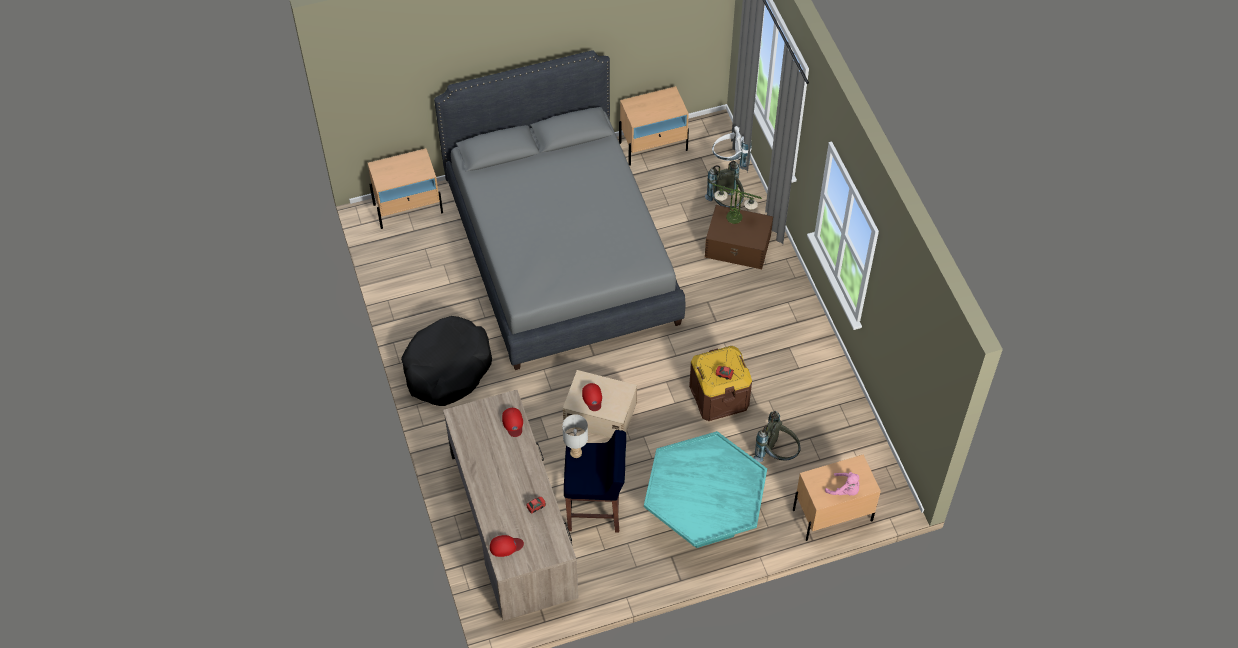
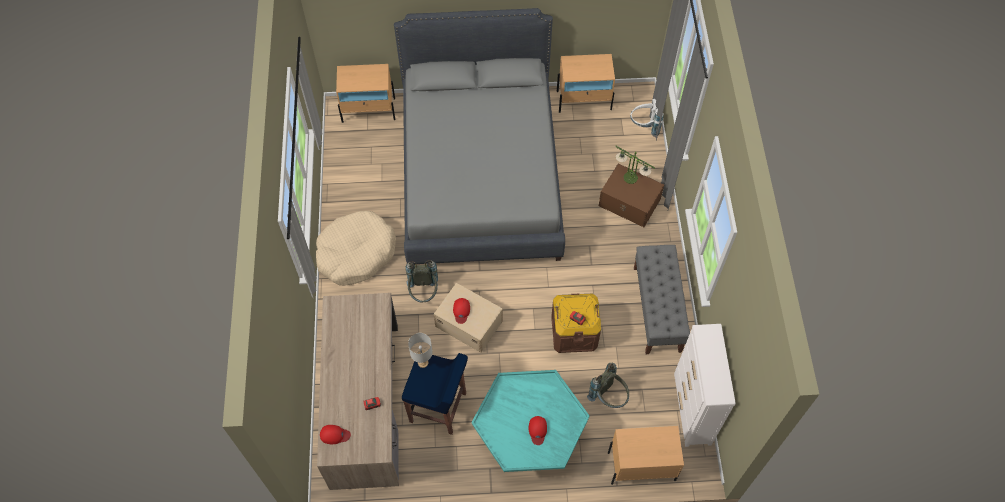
camera: 15 degrees right, 5 degrees up
black dog bed [401,316,492,406] -> beige dog bed [316,211,396,286]
red cap [502,408,523,437] -> red cap moved to [529,416,547,445]
grey backpack [705,161,744,208] -> grey backpack moved to [406,260,438,302]
pink plush toy [825,472,859,495] -> none
none -> grey bench [634,245,690,354]
none -> white dresser [674,324,736,447]

